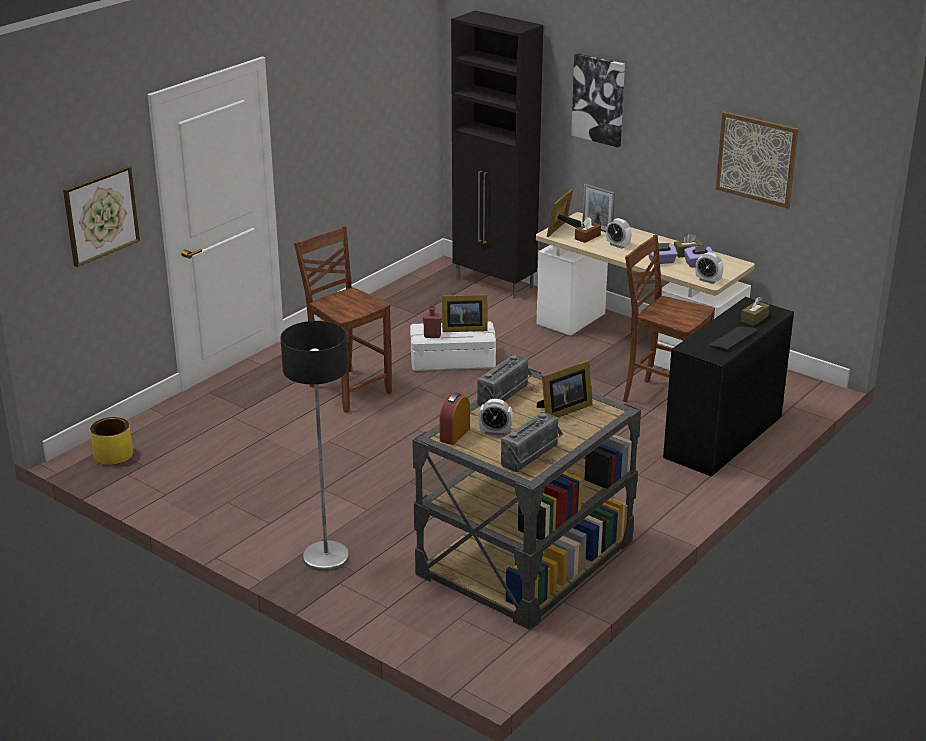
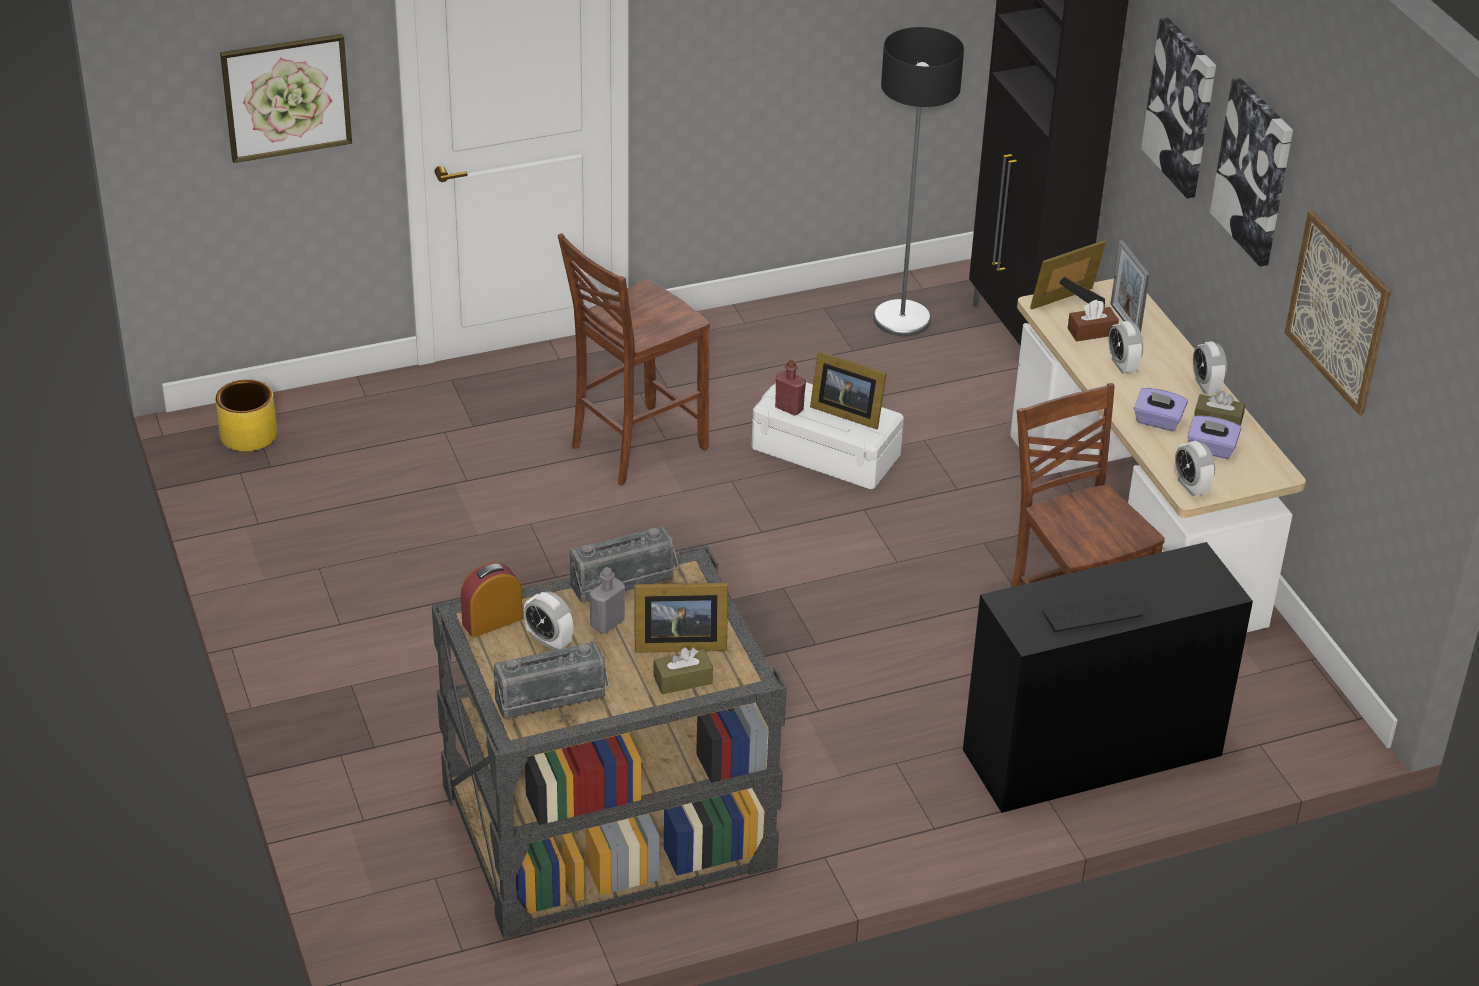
camera: 30 degrees right, 10 degrees up
floor lamp [281,321,349,571] -> floor lamp moved to [873,27,964,336]
brown chair [294,226,392,413] -> brown chair turned 120 degrees counterclockwise [558,233,710,486]
brown tissue box [741,297,770,326] -> brown tissue box moved to [654,647,713,694]
none -> grey bottle [589,567,625,634]
none -> alarm clock [1193,341,1227,394]
none -> picture [1210,78,1293,267]

